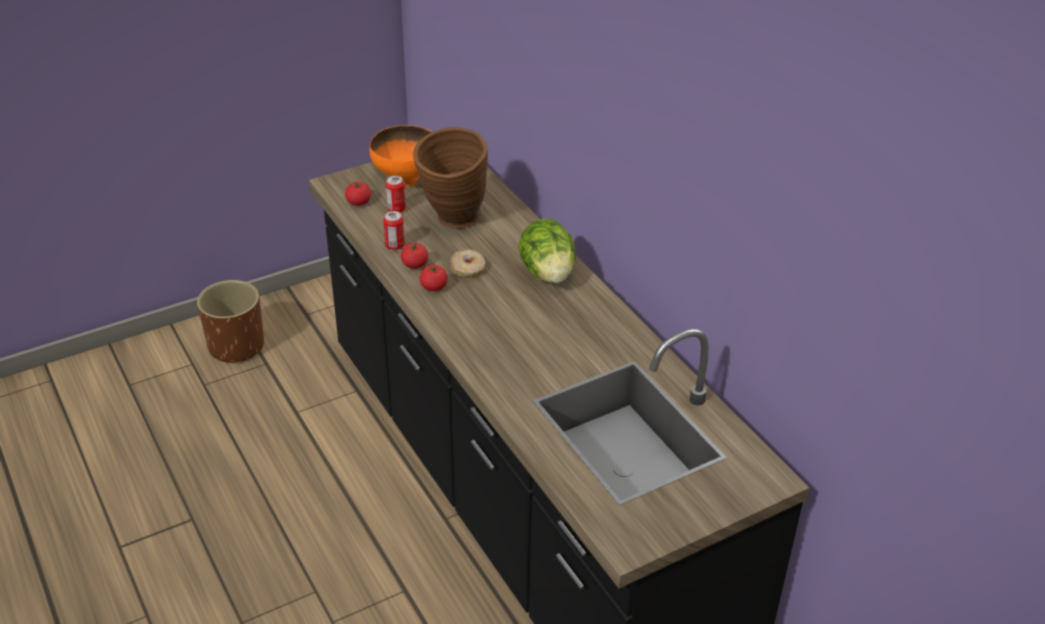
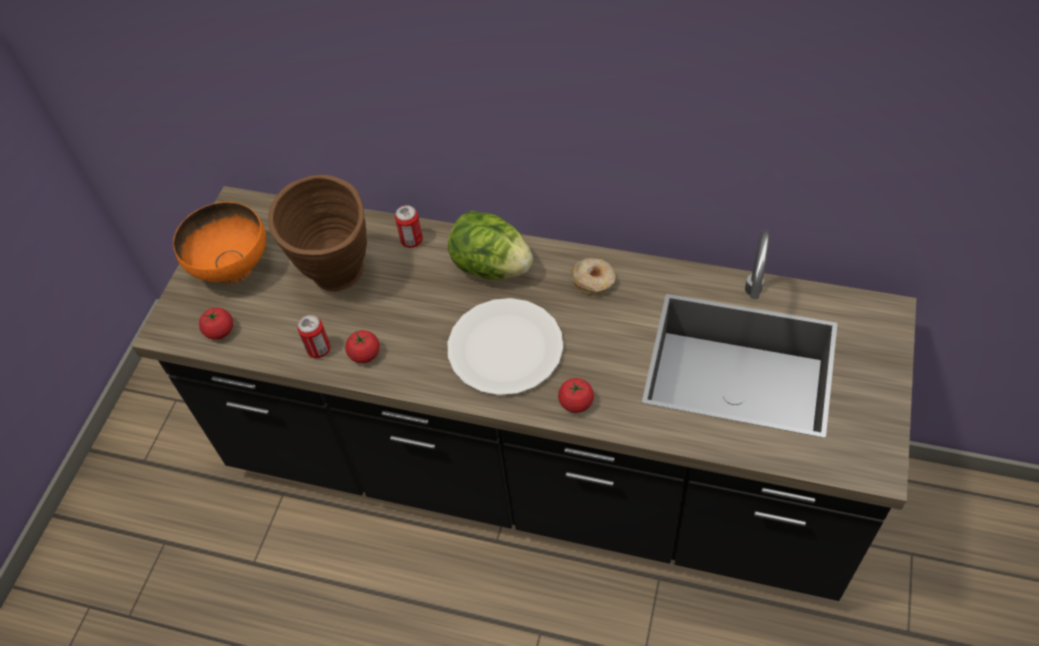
camera: 40 degrees left, 15 degrees up
brown planter [197,280,264,364] -> none
can [385,176,406,213] -> can moved to [395,205,423,248]
tomato [420,265,448,291] -> tomato moved to [558,378,594,413]
donut [450,249,486,278] -> donut moved to [571,258,616,295]
none -> white plate [448,298,563,396]

